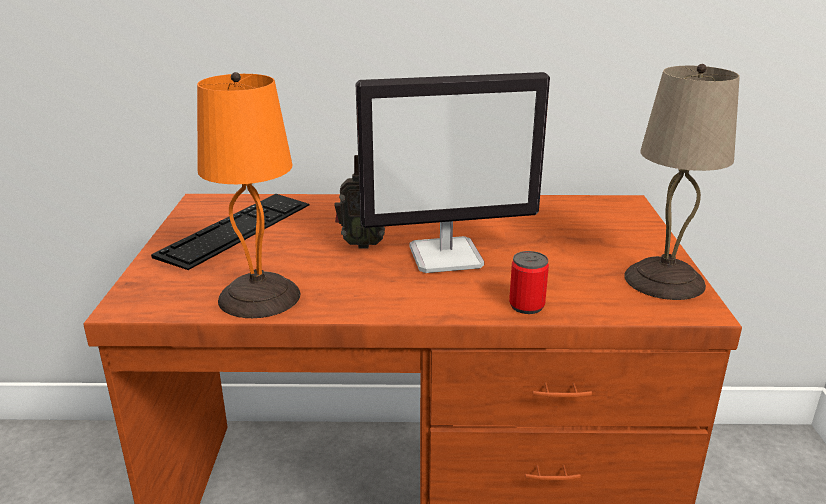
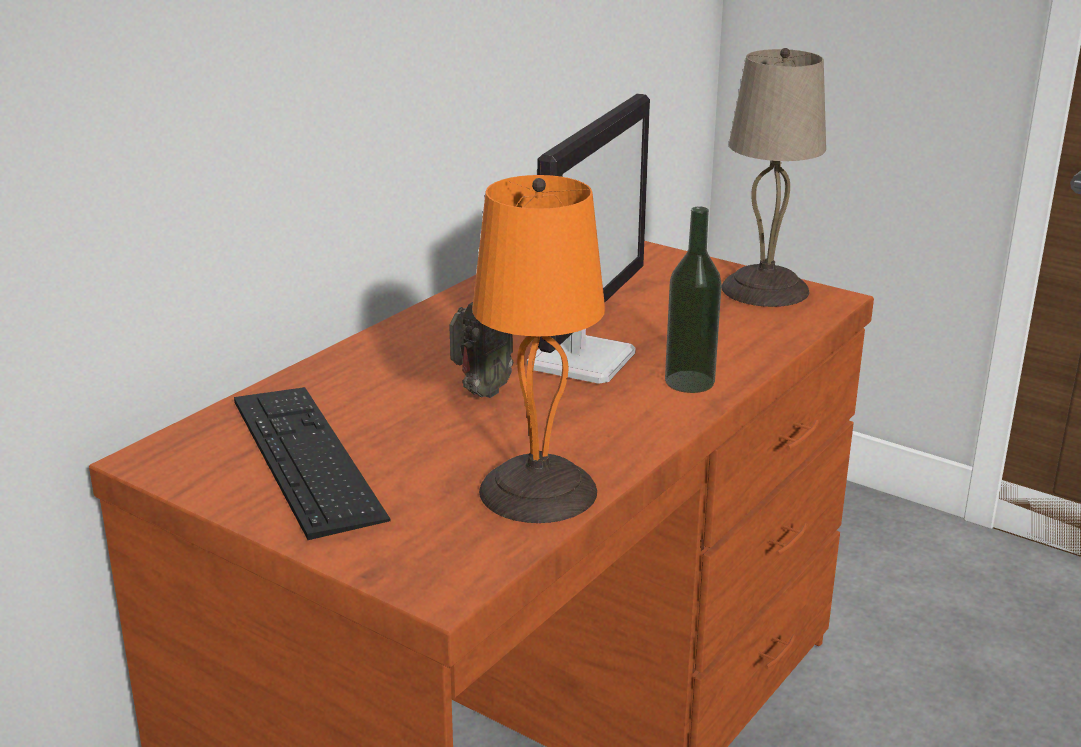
camera: 55 degrees left, 0 degrees up
can [509,251,549,314] -> none
none -> bottle [665,207,722,393]

